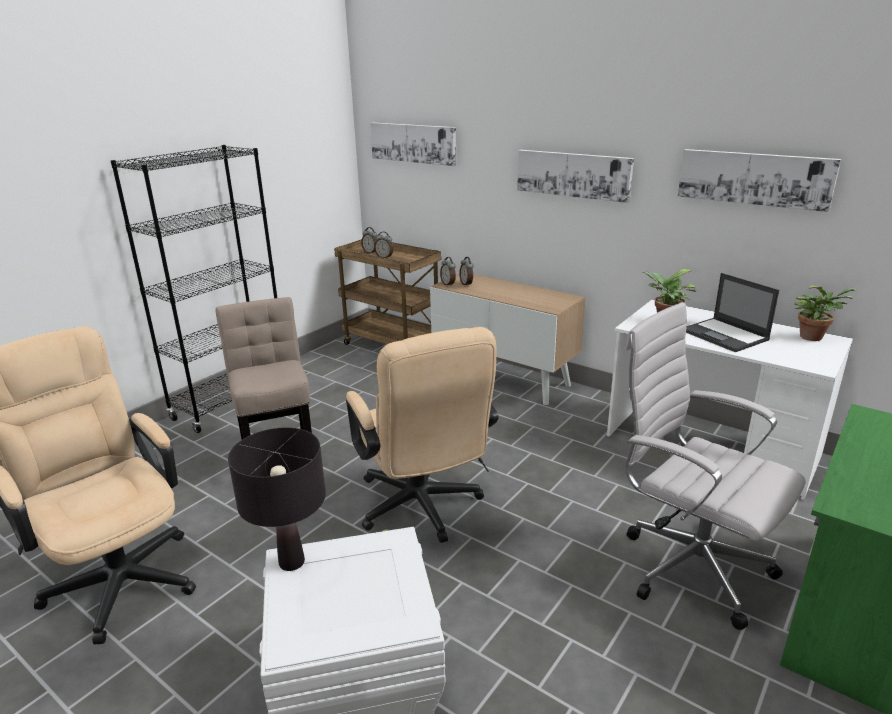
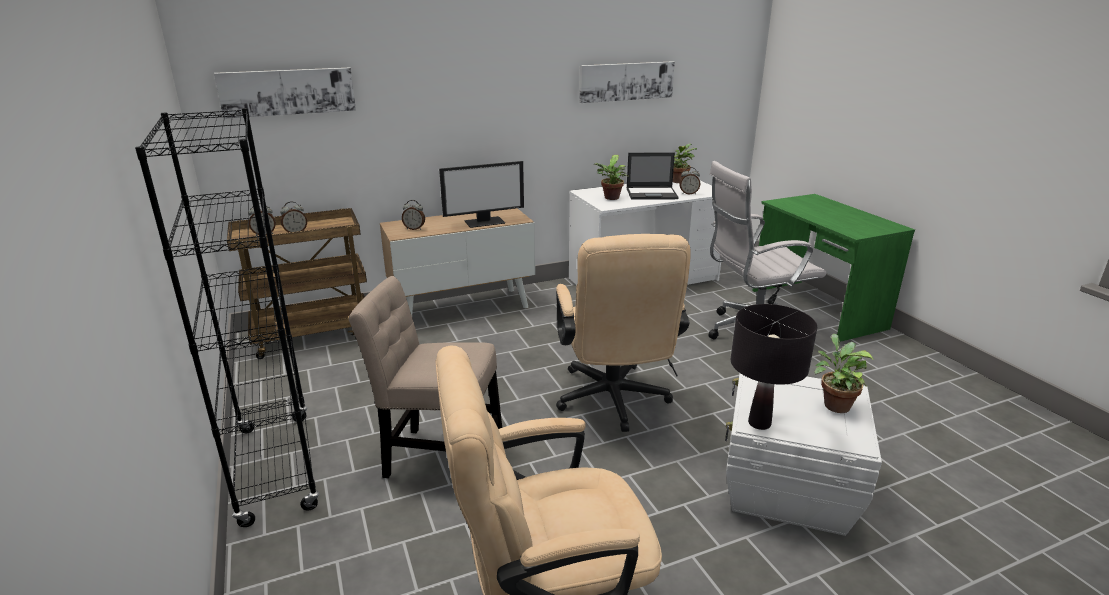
camera: 60 degrees left, 0 degrees up
beige office chair [346,327,499,543] -> beige office chair turned 75 degrees clockwise [556,234,691,432]
alarm clock [440,257,456,287] -> alarm clock moved to [679,167,700,194]
picture [517,150,634,203] -> none
none -> monitor [439,161,524,228]
none -> potted plant [814,334,874,413]

